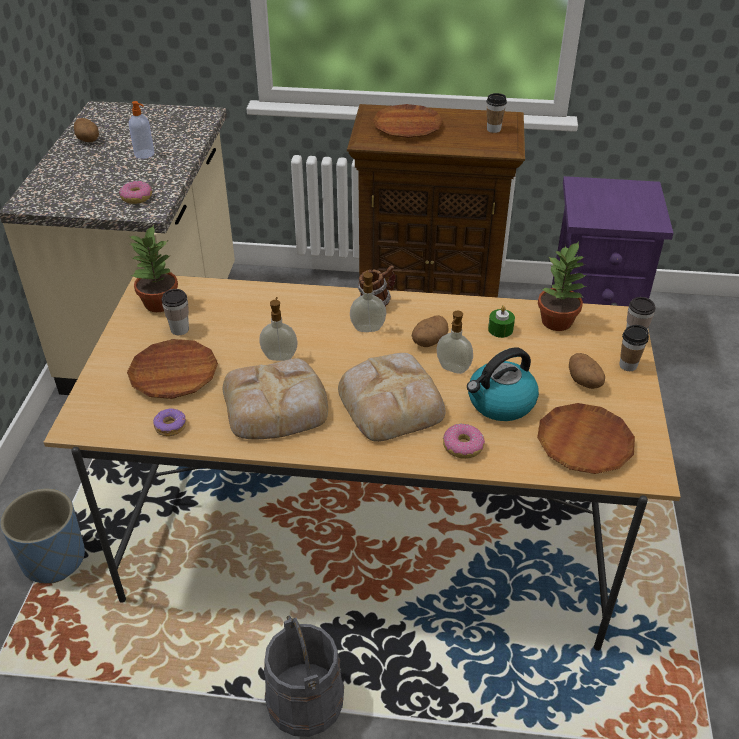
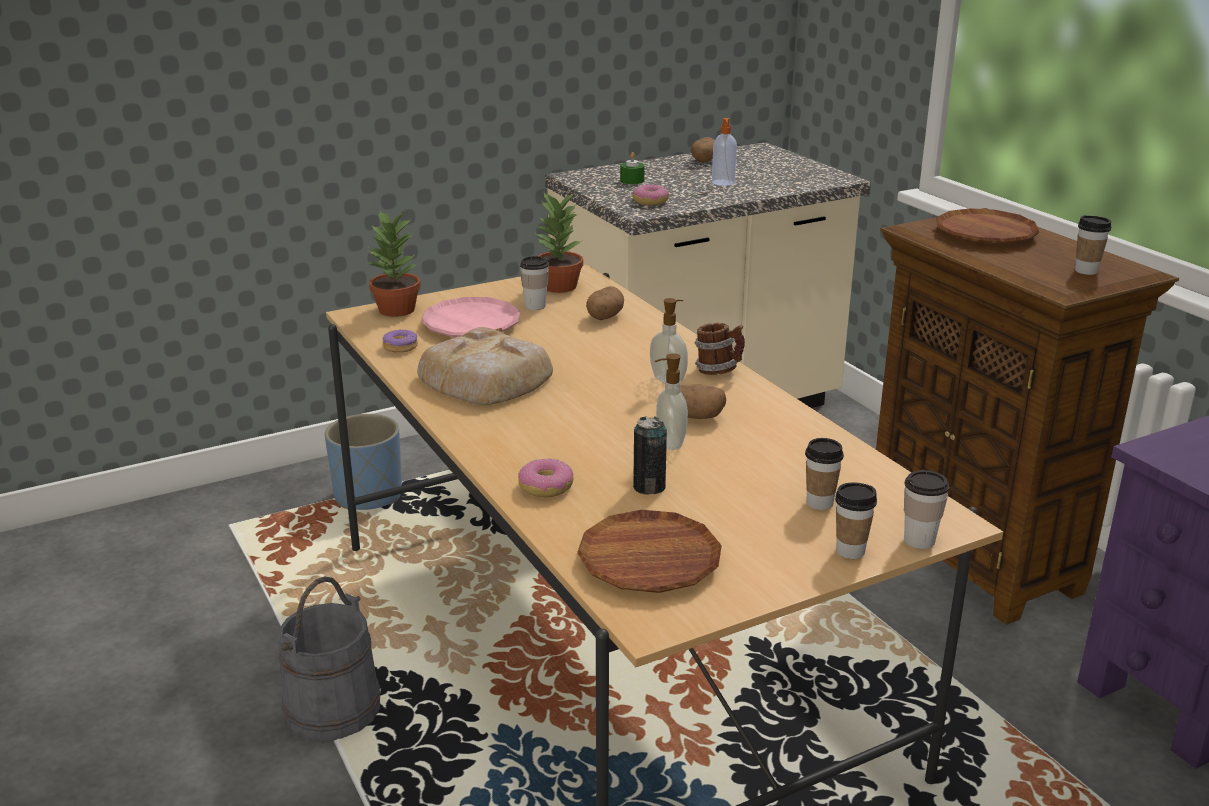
camera: 55 degrees right, 15 degrees down
brown plate [127,339,218,399] -> pink plate [421,297,520,337]
soap dispenser [259,297,298,361] -> none
bread [338,353,445,442] -> none
kettle [467,347,539,421] -> can [633,416,667,495]
green candle [488,306,515,338] -> green candle moved to [620,152,645,184]
potted plant [538,242,586,331] -> potted plant moved to [365,211,421,317]
potato [569,353,605,389] -> potato moved to [586,286,624,320]
none -> cup [805,438,844,510]

